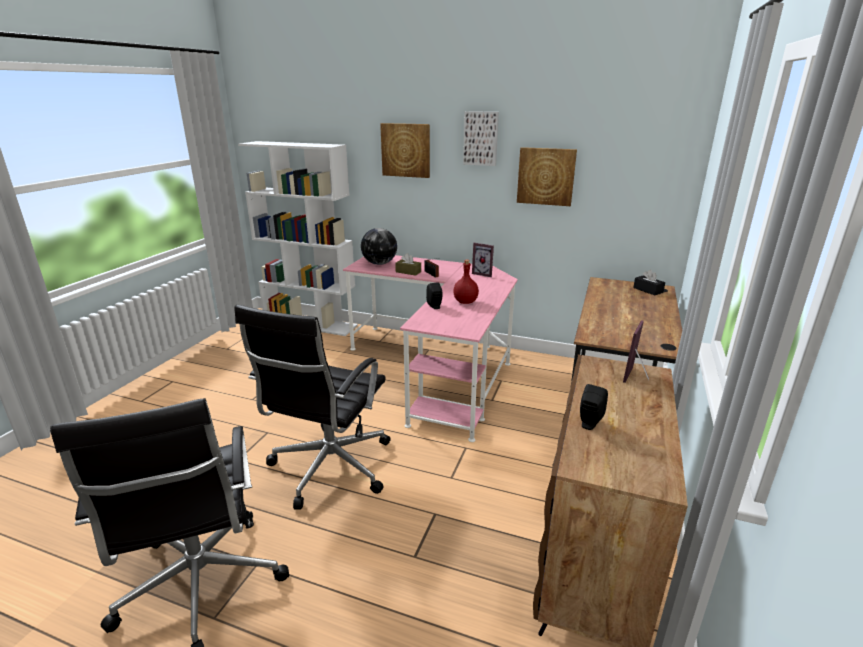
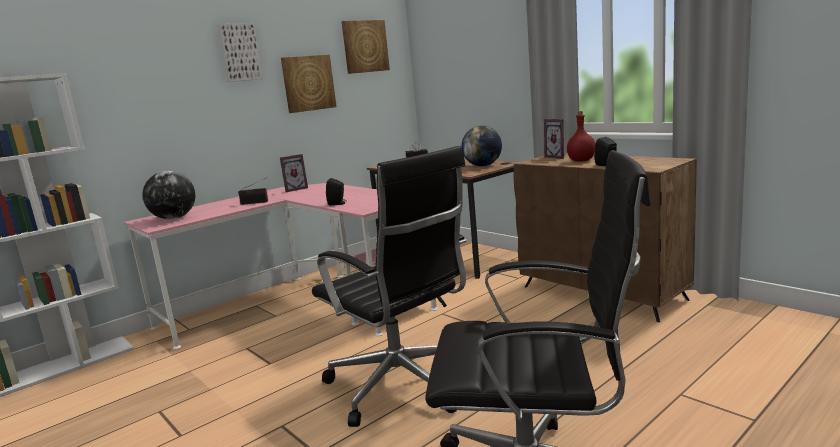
camera: 60 degrees left, 10 degrees down
picture [380,123,430,178] -> picture moved to [341,20,390,74]
brown tissue box [395,253,421,276] -> none
red bottle [453,260,479,304] -> red bottle moved to [567,111,595,162]
none -> globe [461,126,502,166]

